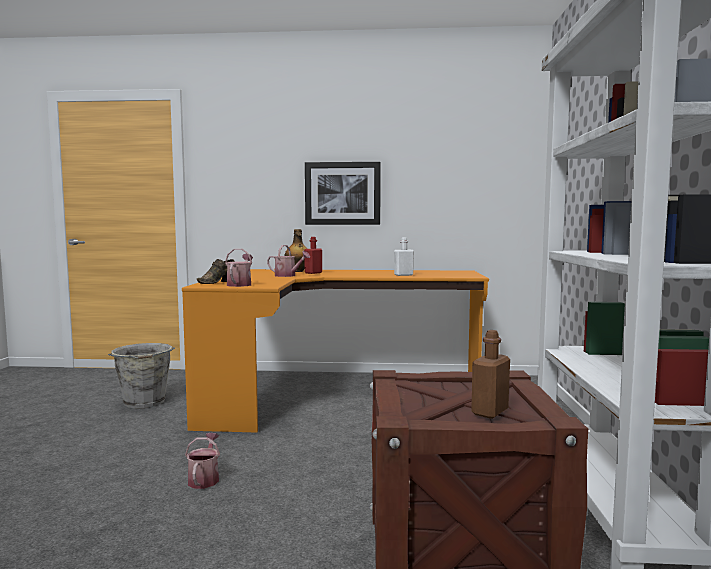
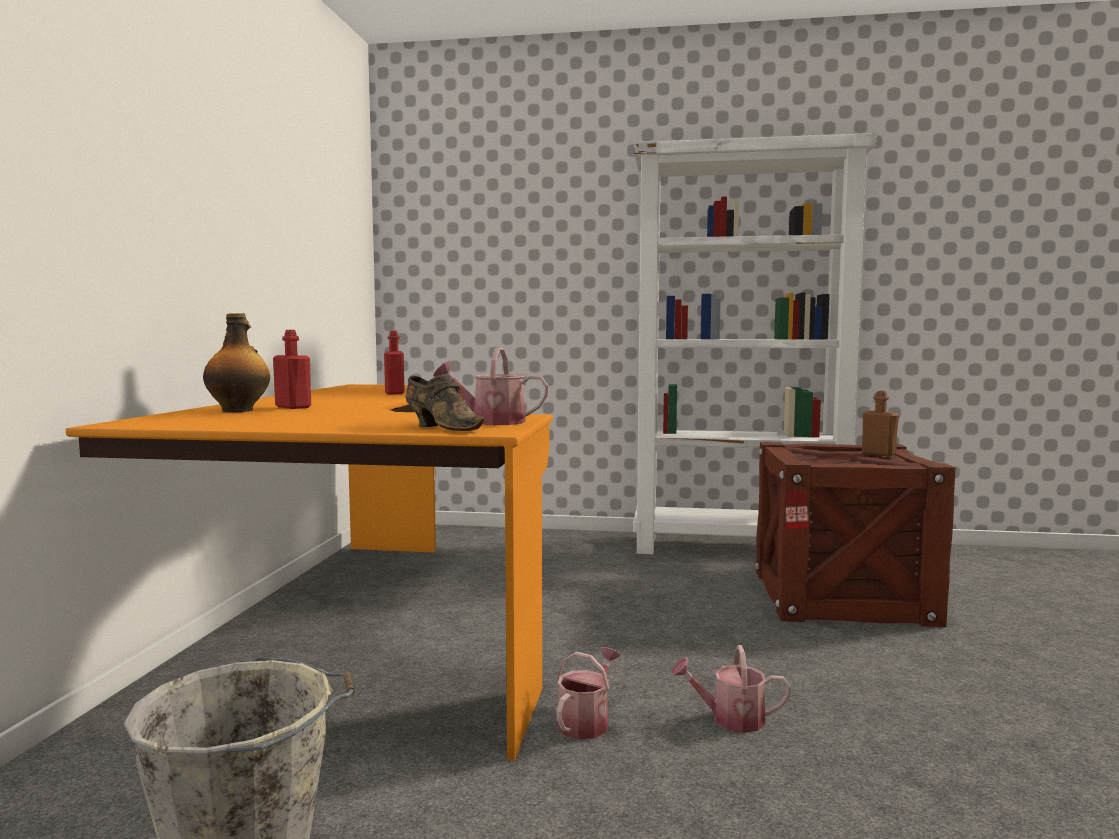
camera: 85 degrees left, 0 degrees up
watering can [267,245,310,277] -> watering can moved to [556,647,620,739]
picture [305,162,381,225] -> none
white bottle [394,237,414,276] -> red bottle [384,330,404,394]

